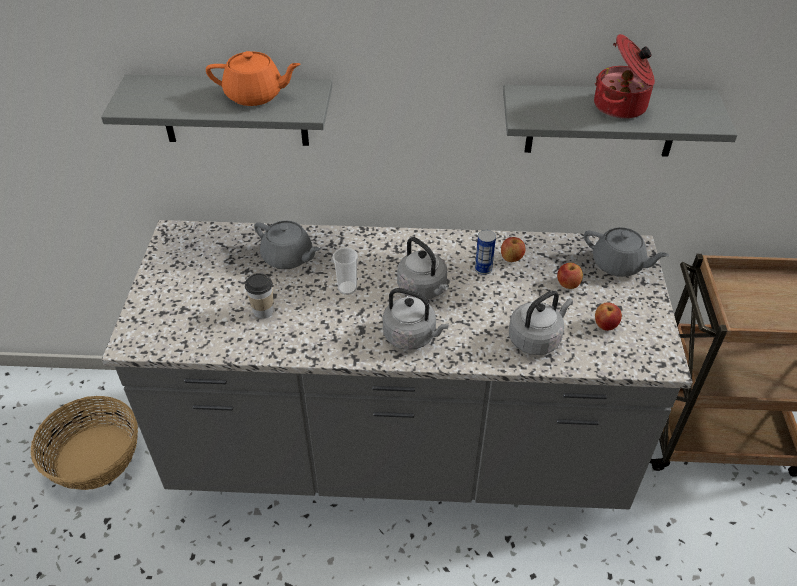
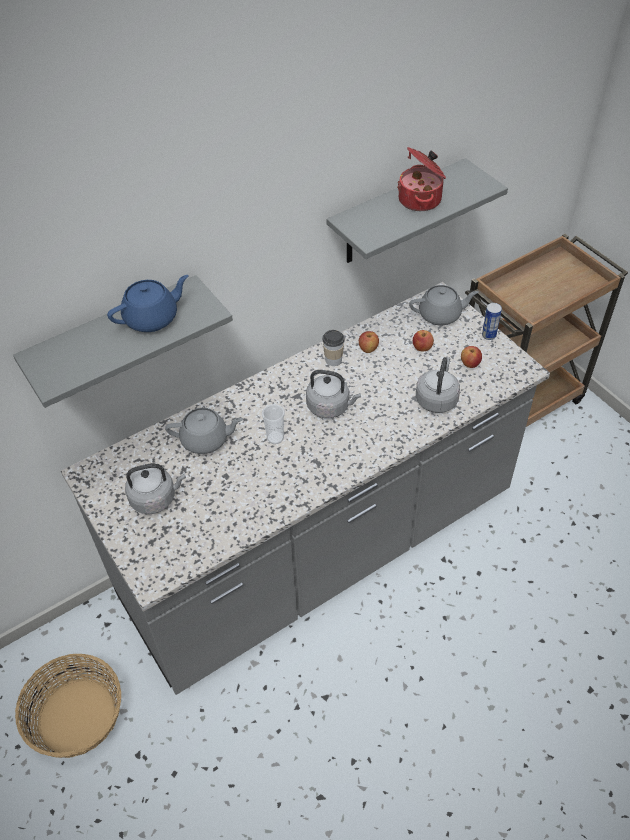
camera: 35 degrees left, 5 degrees up
orange teapot [206,51,300,106] -> blue teapot [107,275,189,332]
cup [245,273,274,319] -> cup moved to [322,330,345,366]
grey kettle [383,288,449,350] -> grey kettle moved to [125,463,186,514]
can [475,230,496,275] -> can moved to [482,303,502,340]

